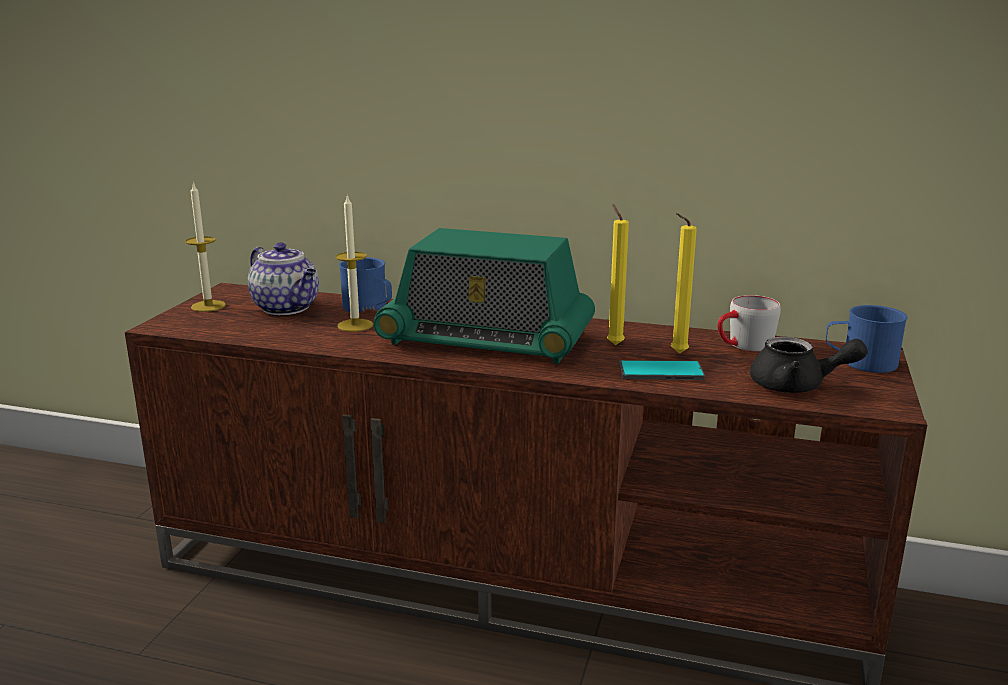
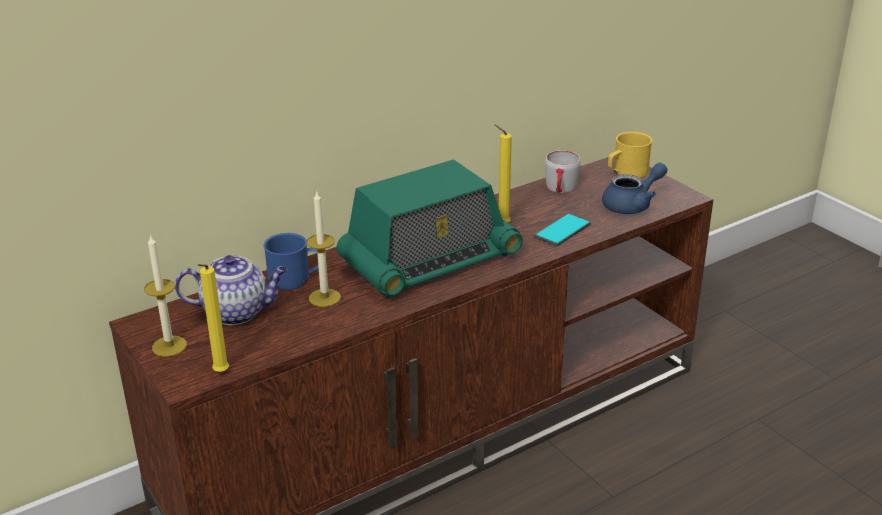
camera: 50 degrees left, 10 degrees up
yellow candle [671,213,697,354] -> yellow candle moved to [197,264,229,372]
black teapot [750,337,868,393] -> blue teapot [602,163,667,214]
blue mug [826,305,908,373] -> yellow mug [608,132,652,178]

